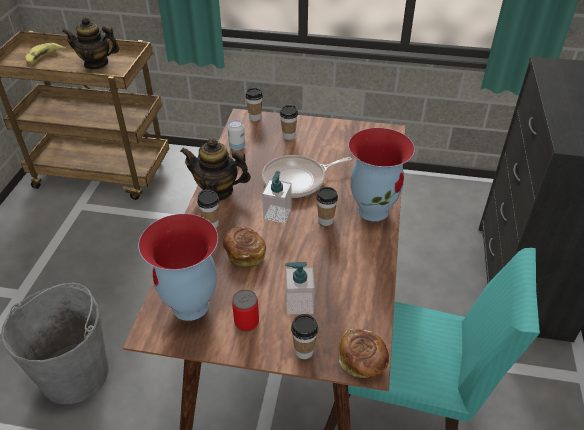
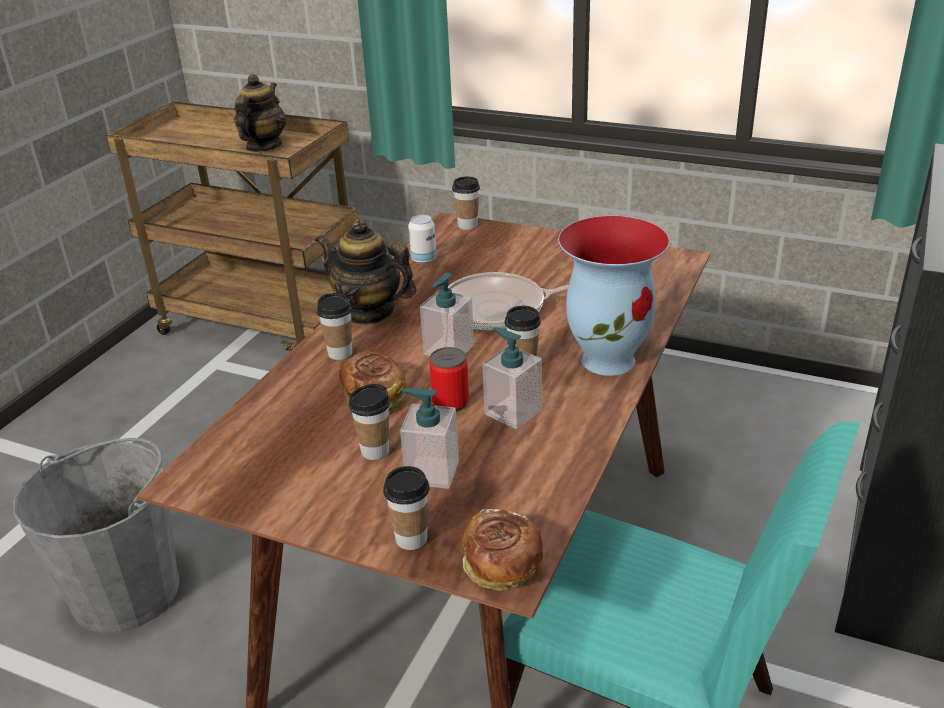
camera: 15 degrees right, 10 degrees down
banana [25,43,66,66] -> none
teapot [62,17,120,70] -> teapot turned 90 degrees clockwise [234,74,286,152]
vase [138,214,218,321] -> none
can [232,289,259,331] -> can moved to [429,347,469,412]
cup [280,105,298,140] -> cup moved to [349,384,390,460]
none -> soap dispenser [483,327,542,429]

